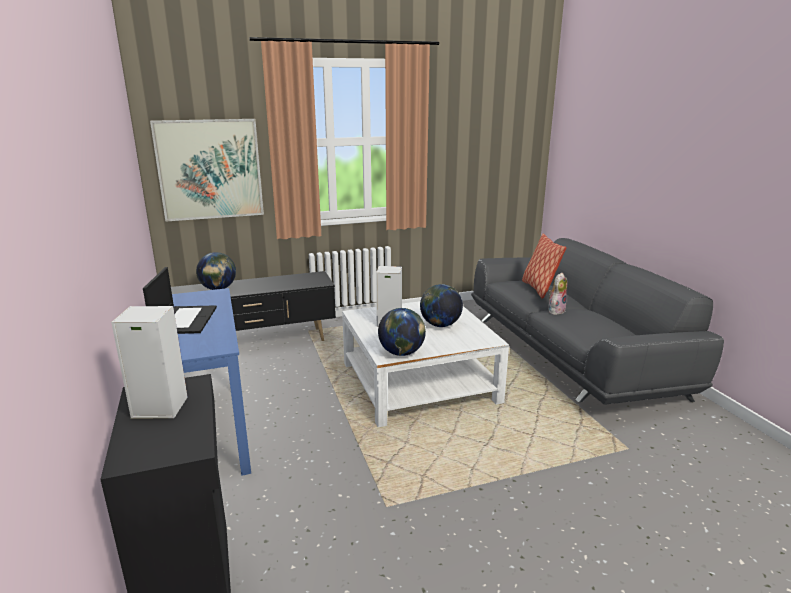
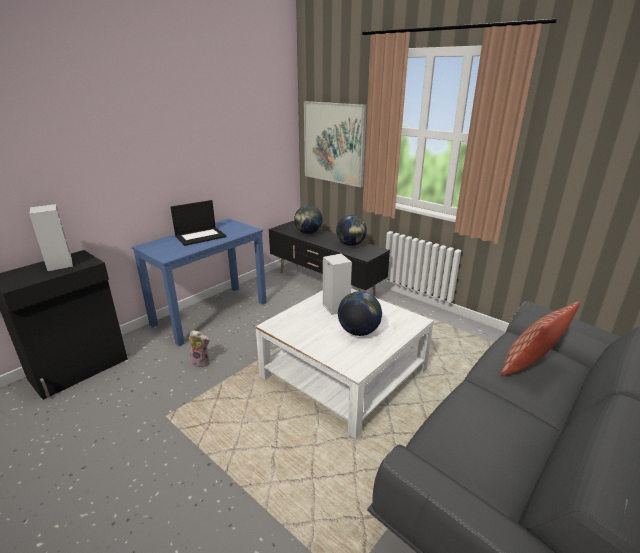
camera: 60 degrees right, 5 degrees up
globe [378,308,426,356] -> globe moved to [336,215,367,246]
plush toy [548,273,568,315] -> plush toy moved to [189,330,210,367]

